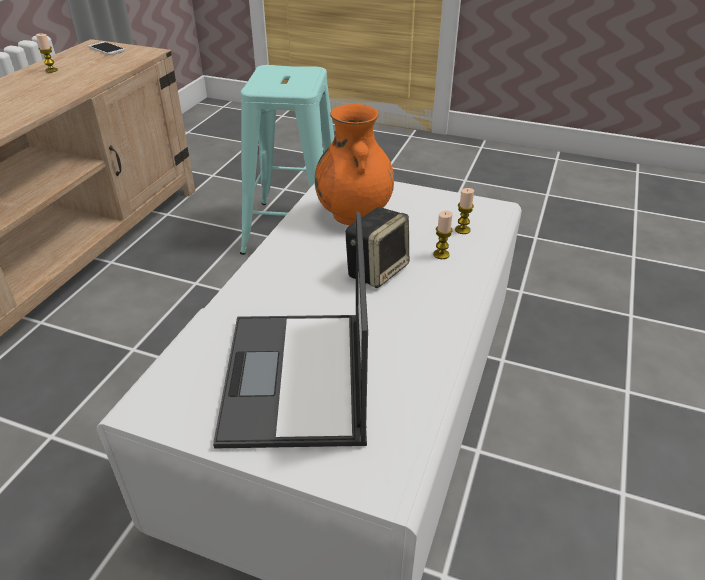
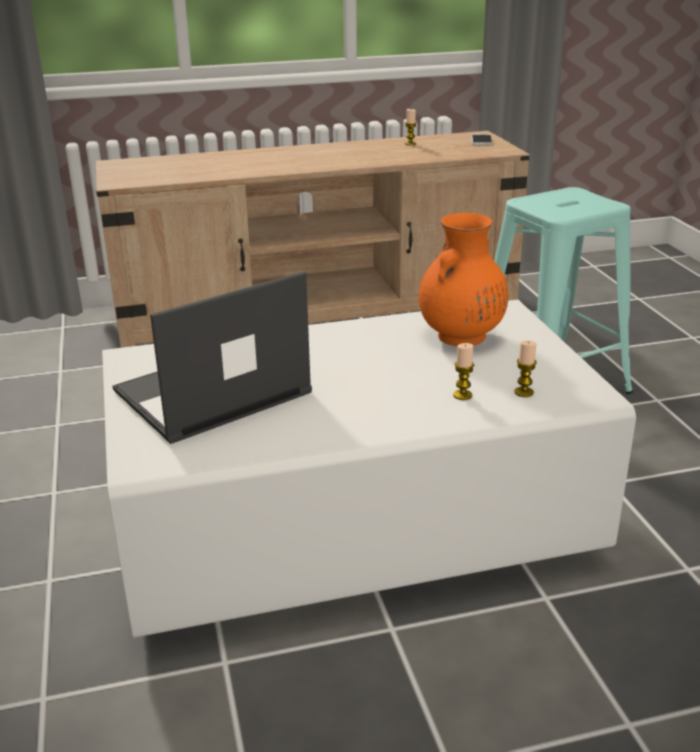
camera: 55 degrees right, 10 degrees down
speaker [345,207,409,288] -> none

